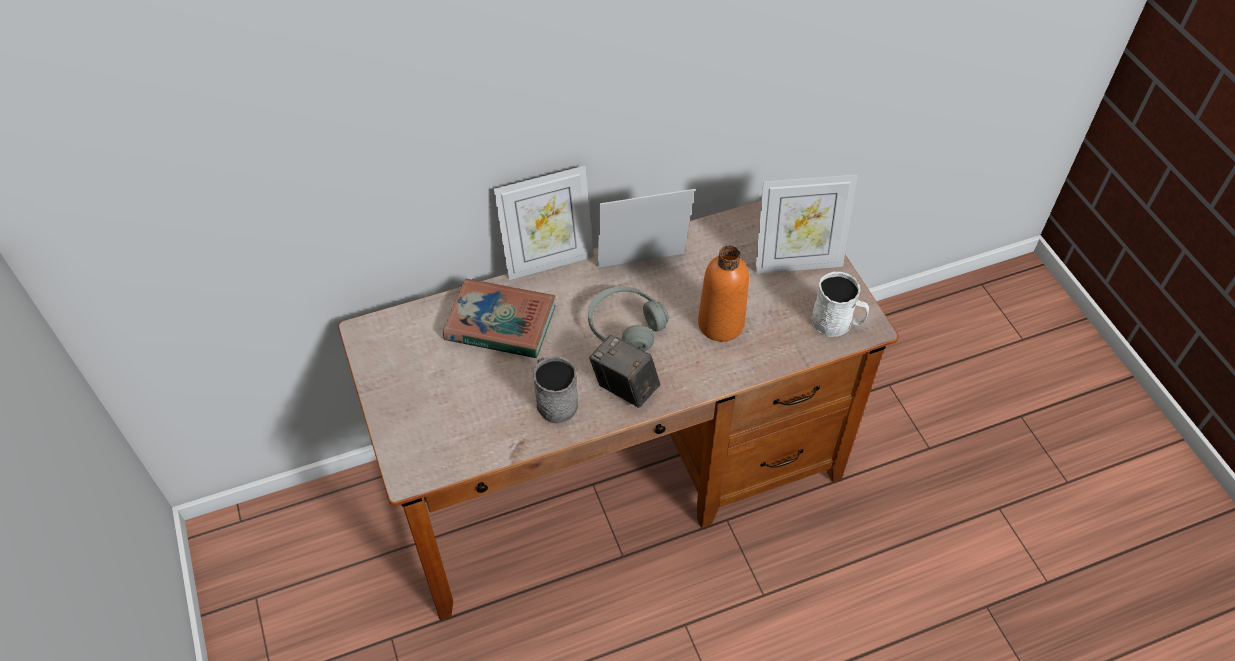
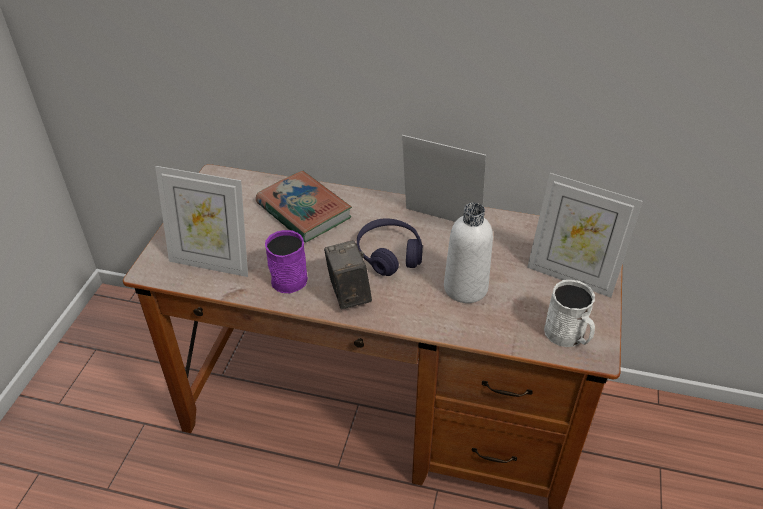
camera: 35 degrees right, 10 degrees down
picture frame [494,166,594,280] -> picture frame moved to [155,166,248,277]
grey mug [533,356,578,424] -> purple mug [265,230,308,293]
grey headphones [588,286,669,352] -> purple headphones [357,218,423,276]
orange bottle [698,245,749,342] -> white bottle [444,203,493,303]

